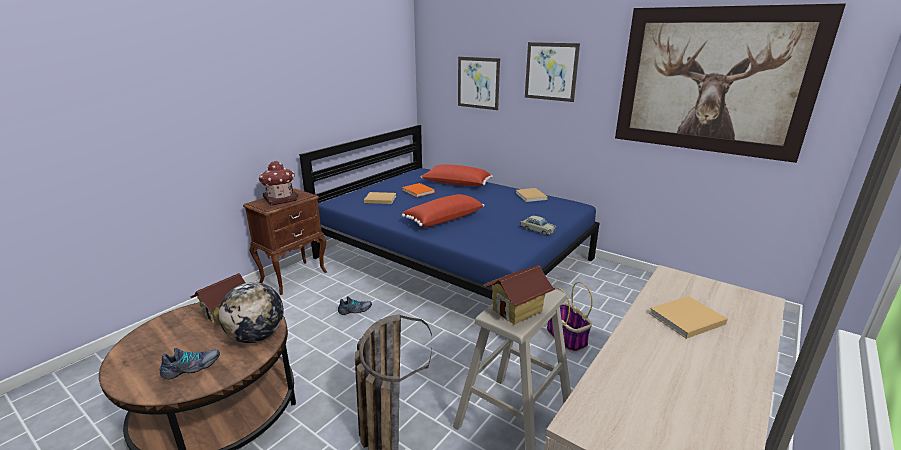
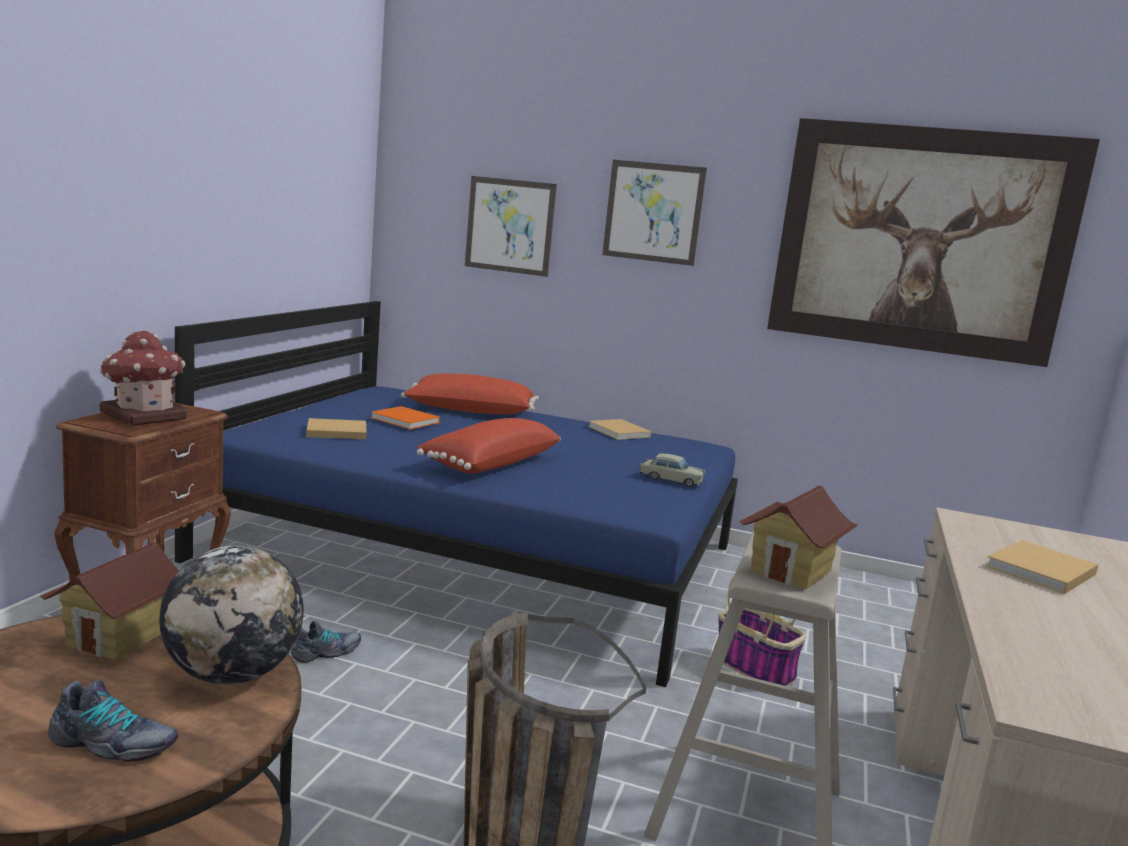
camera: 20 degrees left, 10 degrees down
shoe [160,348,220,379] -> shoe turned 60 degrees clockwise [48,680,178,762]

